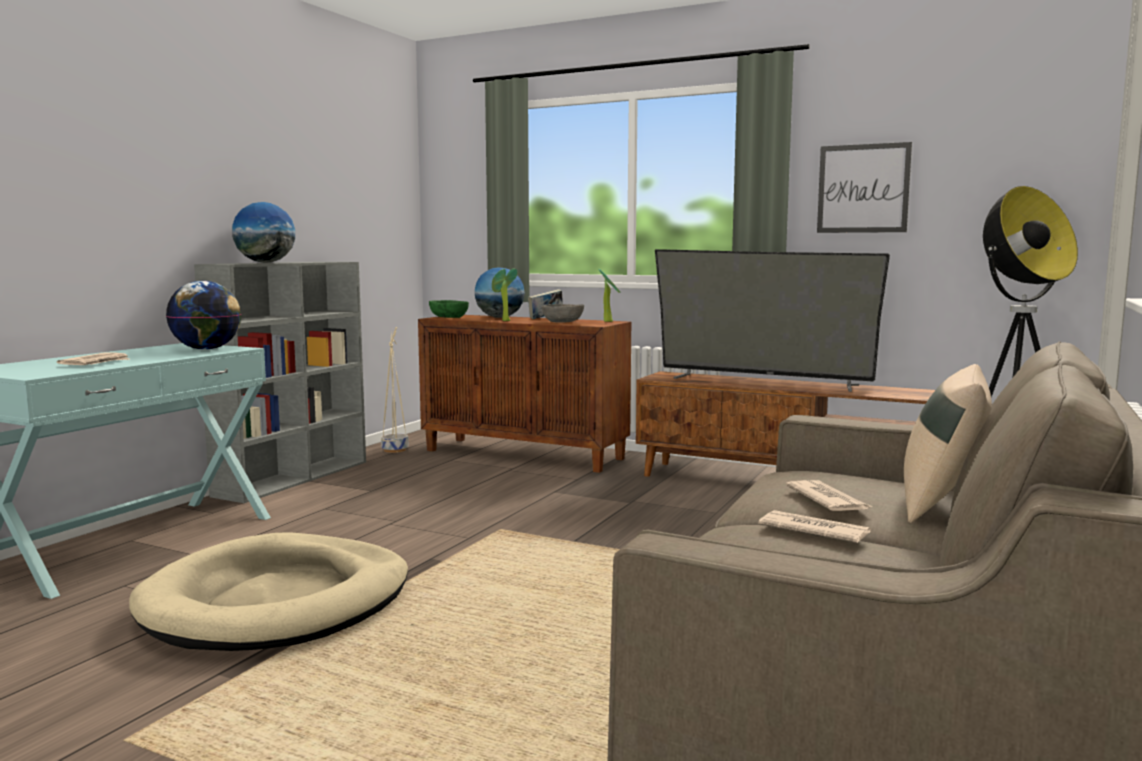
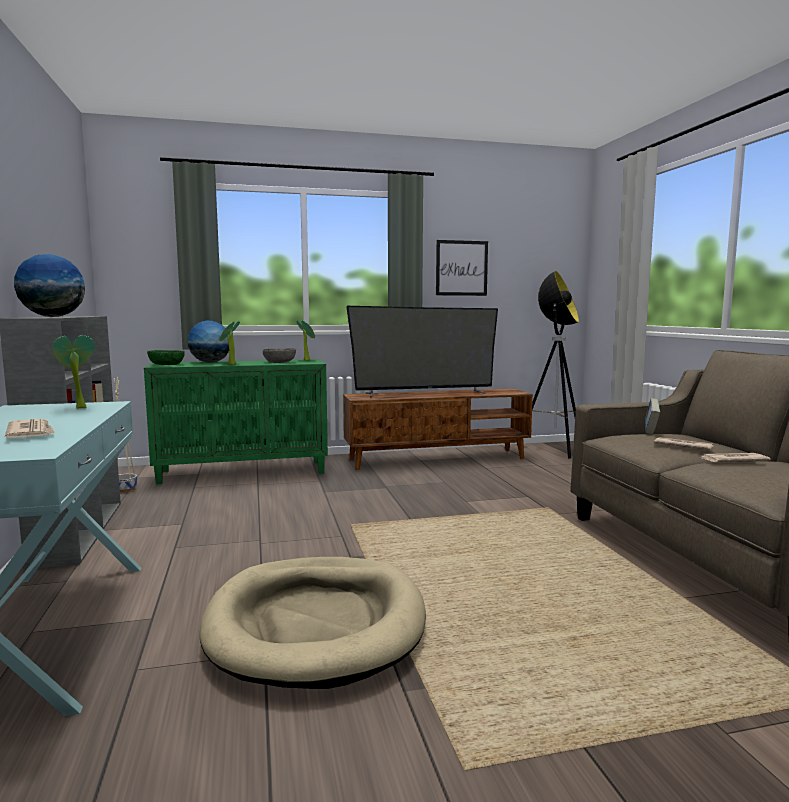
camera: 40 degrees left, 0 degrees up
globe [166,281,241,350] -> potted plant [52,335,95,409]
brown cabinet [418,315,631,473] -> green cabinet [144,359,328,484]
book [528,289,563,319] -> book moved to [645,398,660,435]
beige pillow [904,364,992,523] -> none

